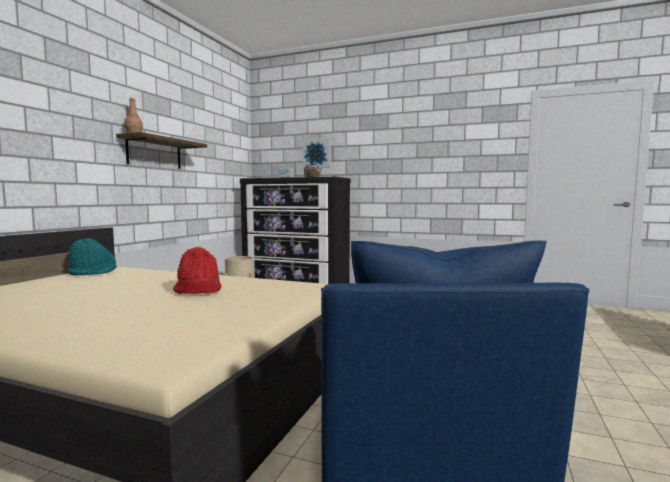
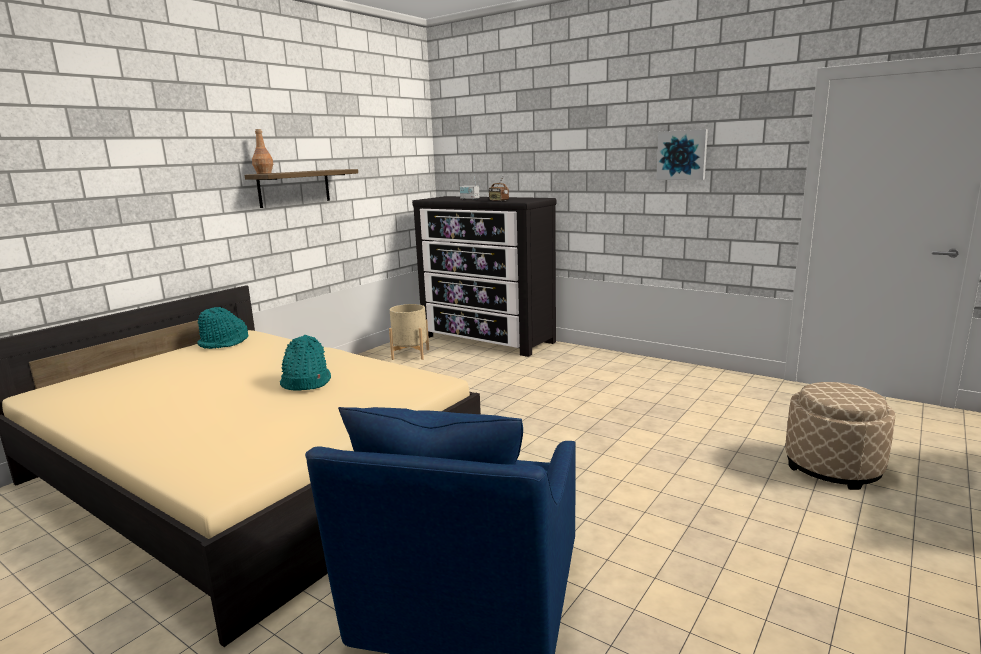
camera: 15 degrees right, 10 degrees up
red hat [173,247,221,294] -> turquoise hat [280,335,331,391]
picture [303,138,331,168] -> picture moved to [656,129,708,180]
none -> beige ottoman [785,382,895,490]

